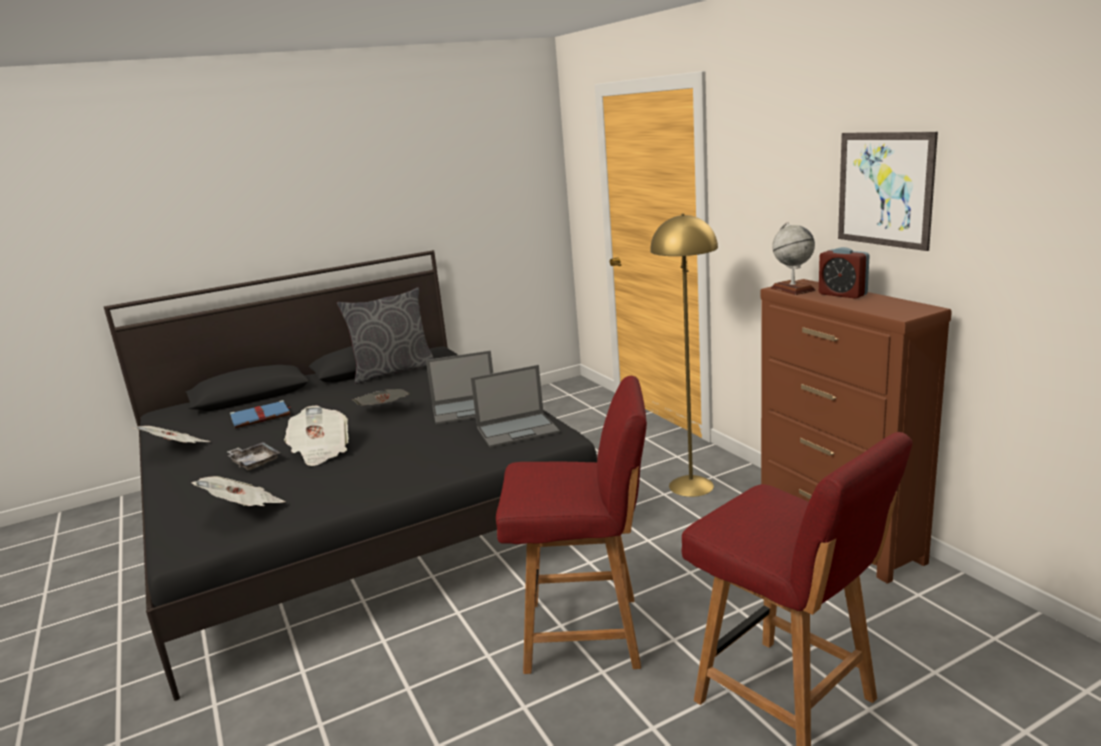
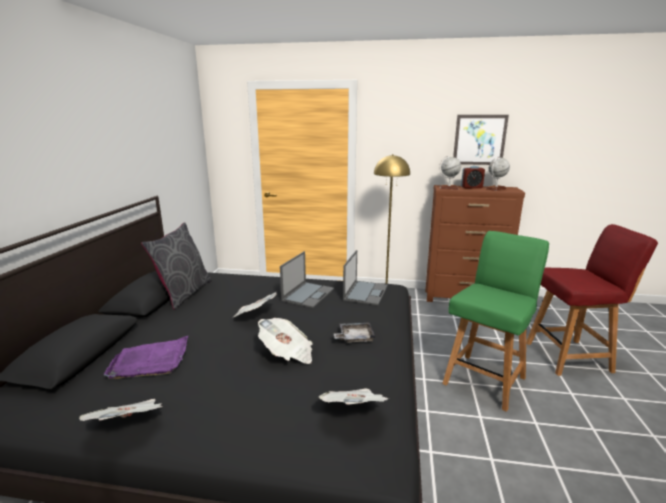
camera: 55 degrees left, 0 degrees up
grey tray [227,442,280,471] -> grey tray moved to [333,323,376,343]
blue book [230,400,291,428] -> purple tray [104,336,188,379]
red chair [496,376,647,674] -> green chair [442,231,549,412]
none -> globe [486,157,510,191]

